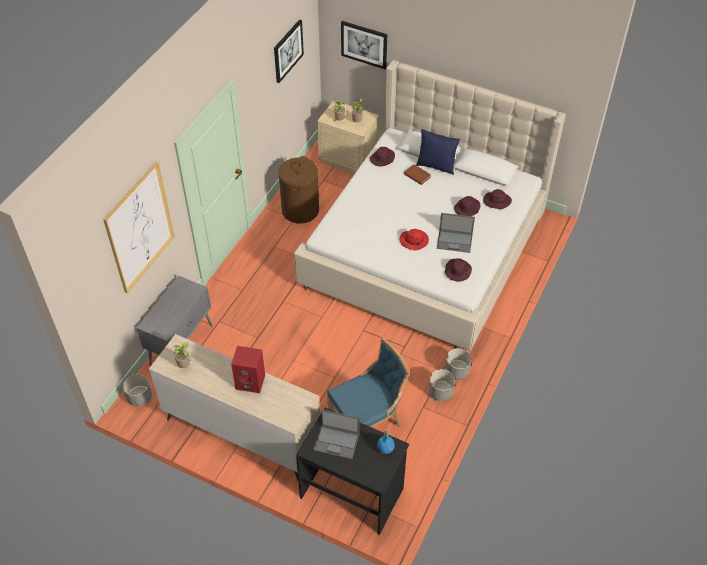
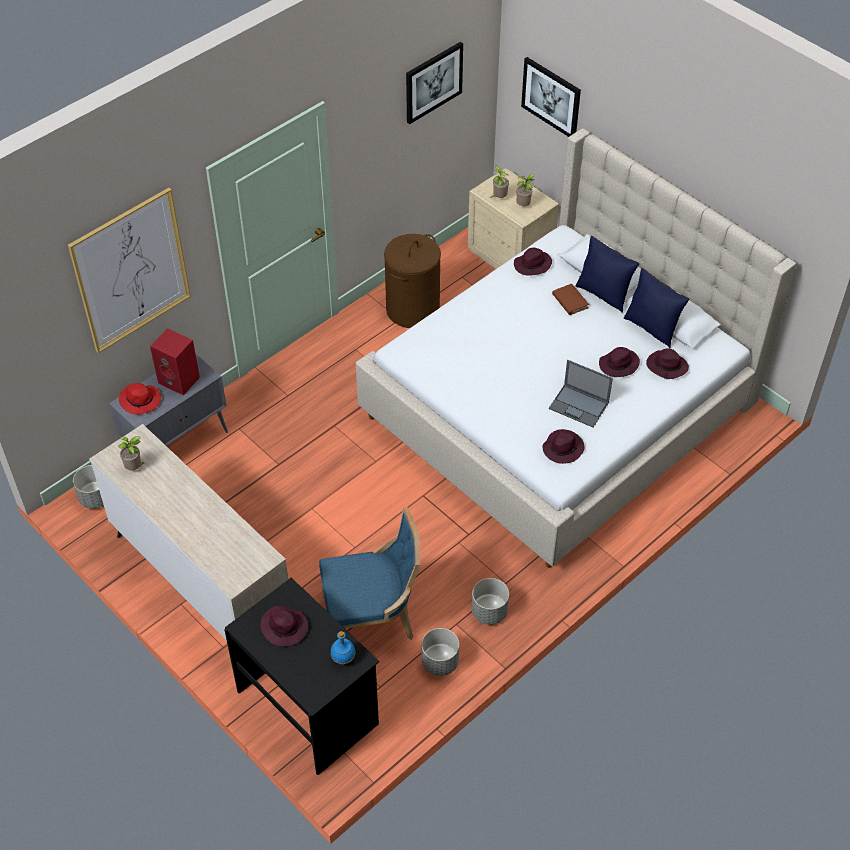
camera: 20 degrees right, 0 degrees up
red speaker [231,346,265,393] -> red speaker moved to [150,328,200,395]
laptop [313,409,360,459] -> purple hat [260,606,308,646]
red hat [400,229,429,250] -> red hat moved to [119,383,161,415]
grey planter [445,348,471,380] -> grey planter moved to [422,628,459,676]
none -> blue pillow [624,268,690,348]

